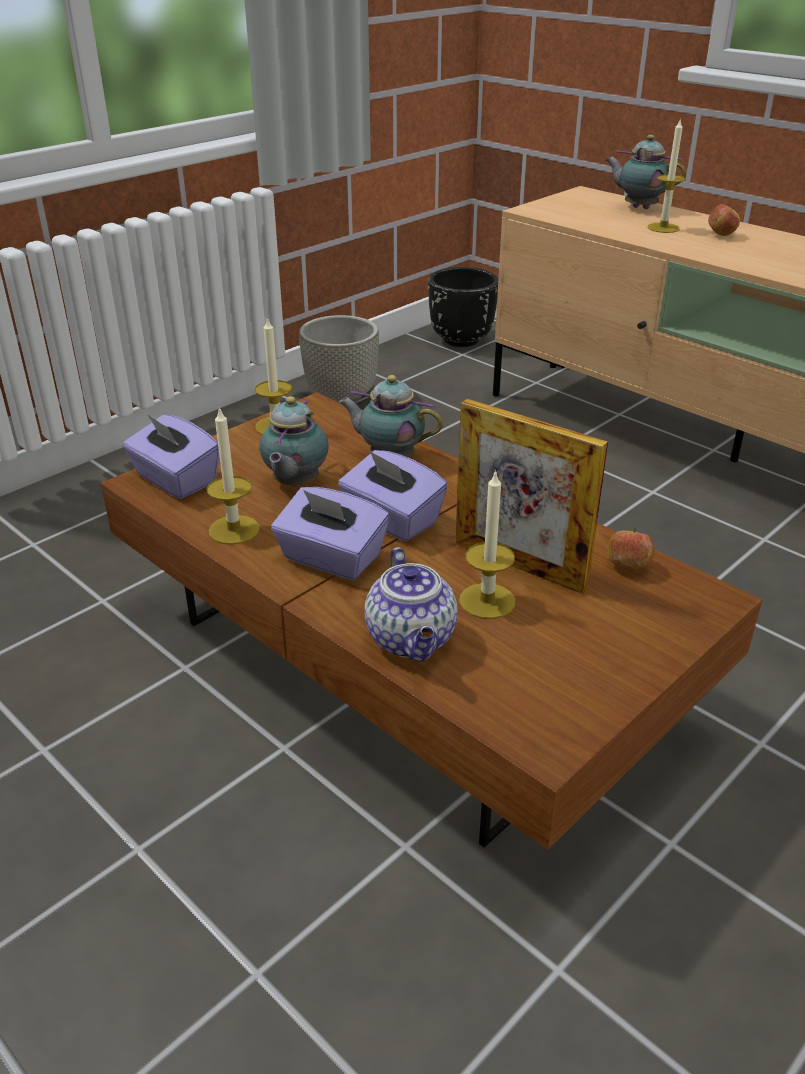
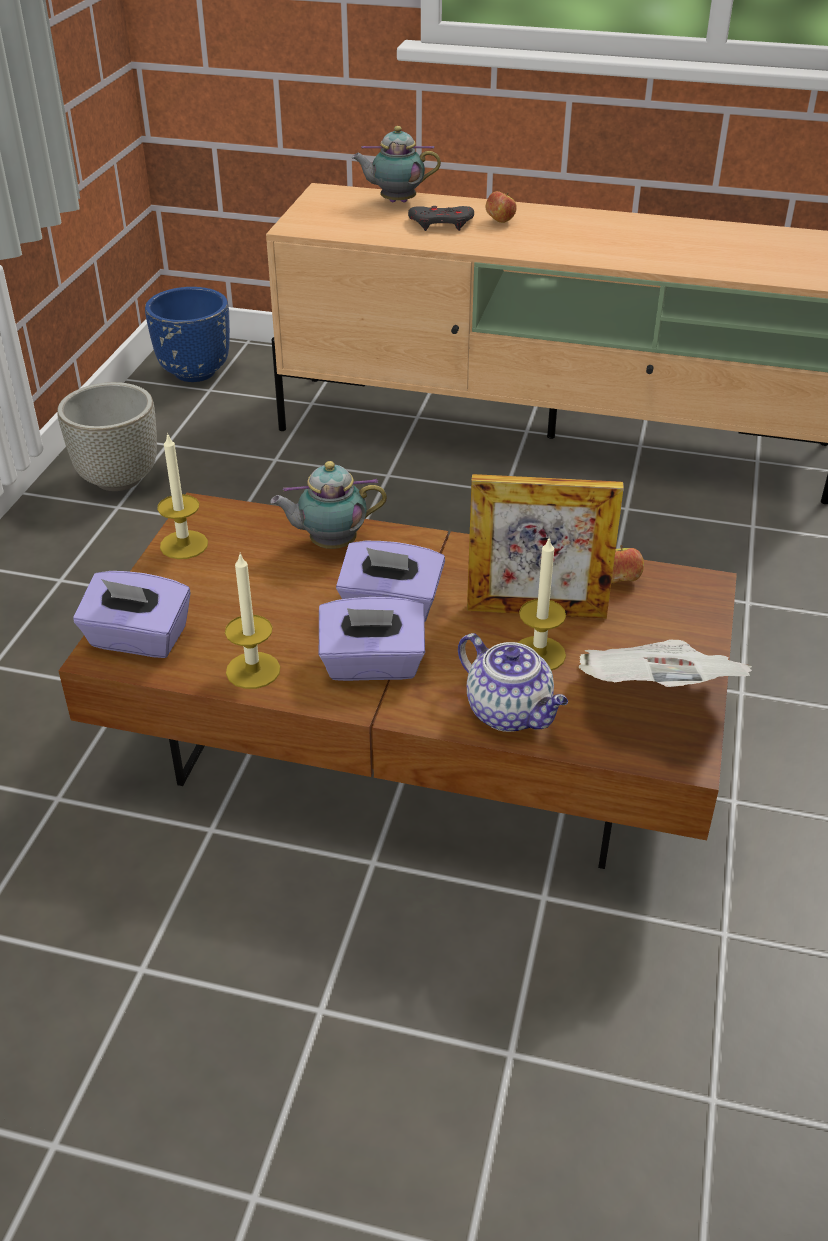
camera: 30 degrees left, 5 degrees up
teapot [260,396,328,487] -> none
black planter [428,267,499,347] -> blue planter [145,287,230,382]
candle [648,118,685,233] -> grey game controller [408,206,474,231]
none -> newspaper [578,640,753,687]

